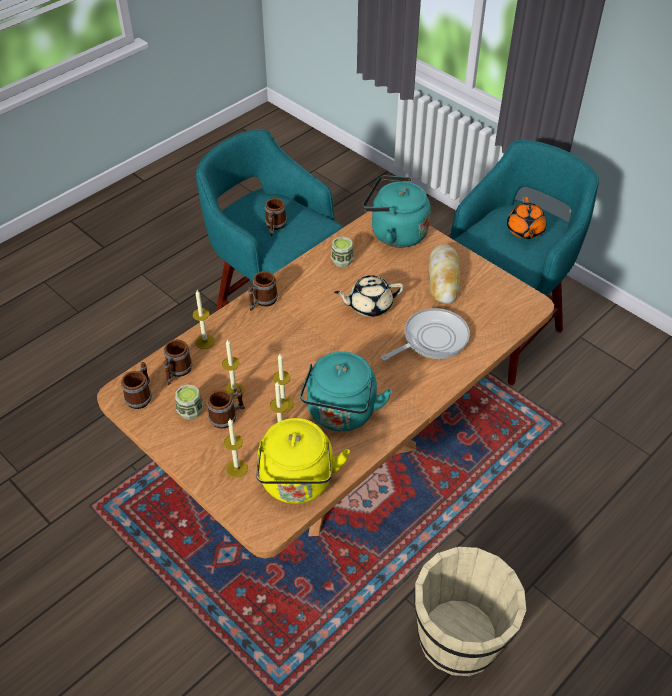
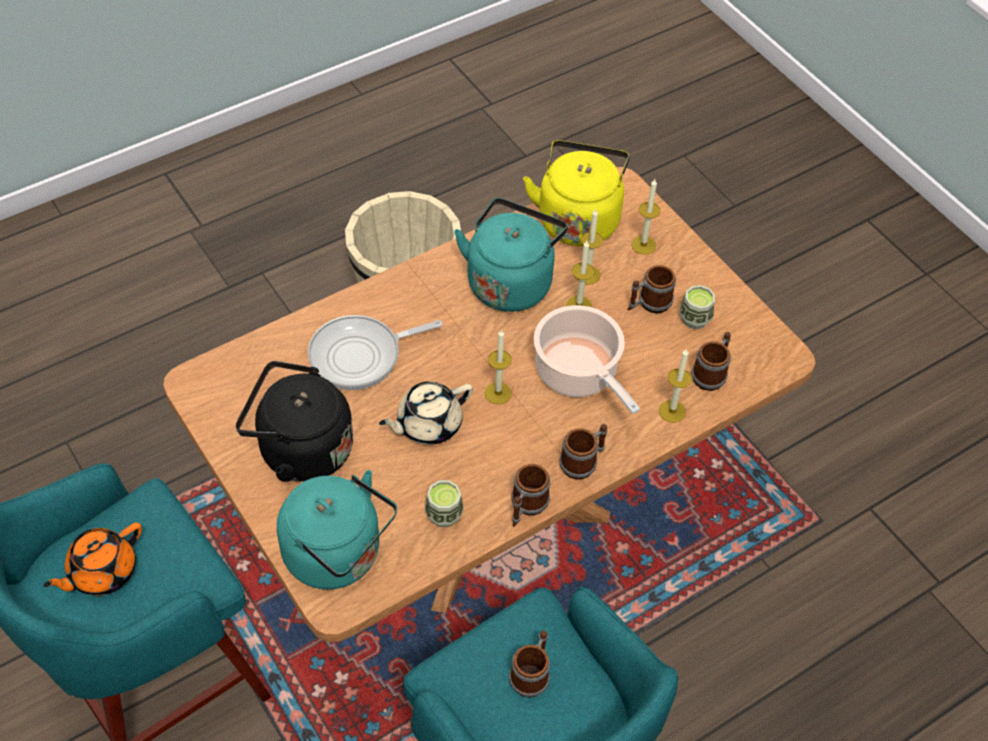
camera: 170 degrees left, 5 degrees up
mug [121,362,152,409] -> mug moved to [511,464,550,527]
candle [222,339,244,399] -> candle moved to [485,329,512,404]
beige teapot [334,275,404,317] -> beige teapot turned 150 degrees clockwise [379,381,473,445]
bread [429,244,460,304] -> black kettle [236,361,353,482]
orange teapot [507,197,546,239] -> orange teapot turned 150 degrees counterclockwise [43,523,142,596]
none -> cooking pot [534,305,640,414]

